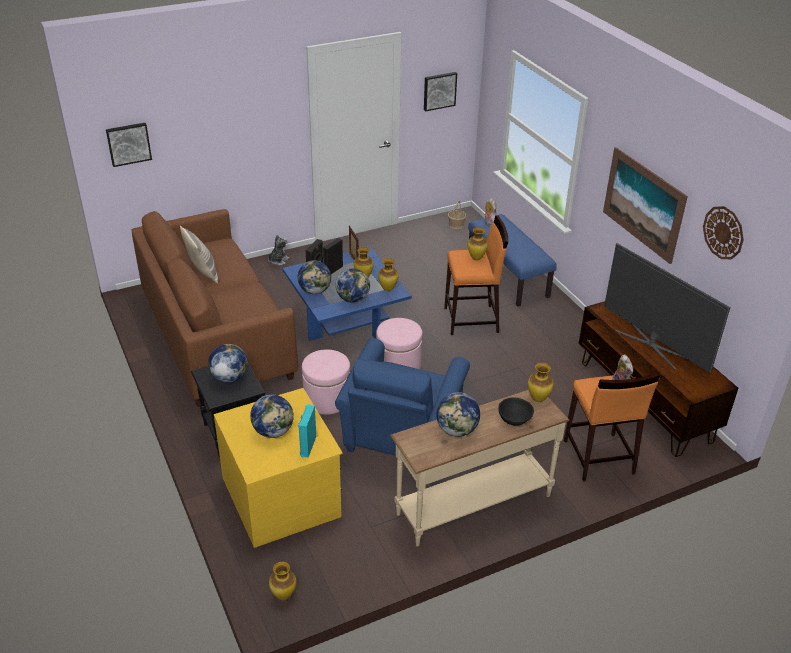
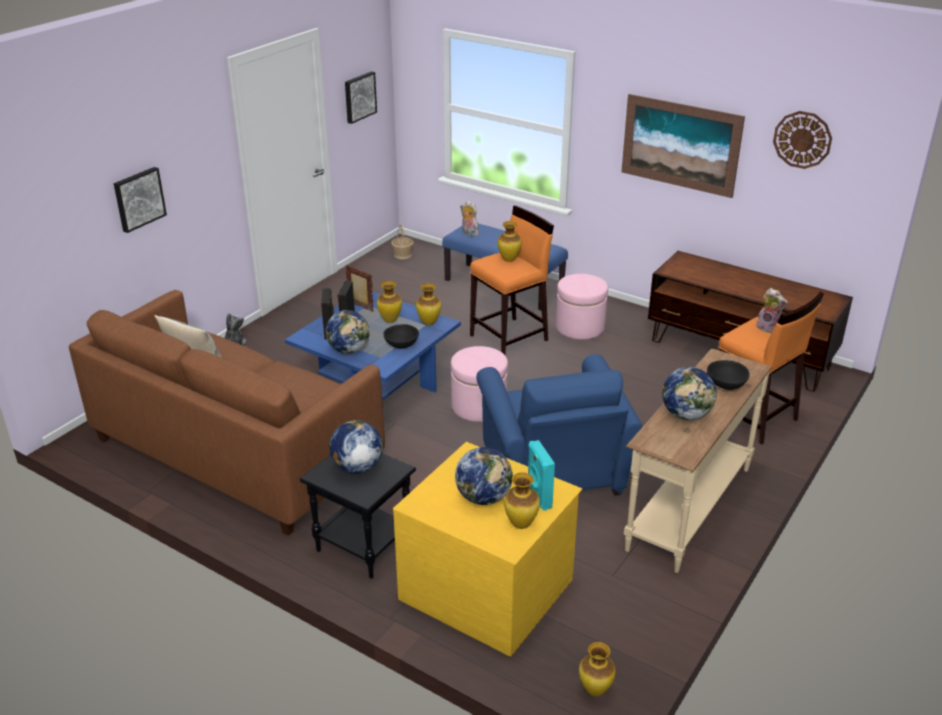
camera: 30 degrees left, 5 degrees down
picture [106,123,152,167] -> picture moved to [114,167,167,233]
pink ottoman [302,349,350,415] -> pink ottoman moved to [556,274,608,340]
globe [336,269,370,303] -> black bowl [383,324,419,348]
vase [528,363,554,402] -> vase moved to [504,472,540,529]
television [604,243,730,373] -> none

